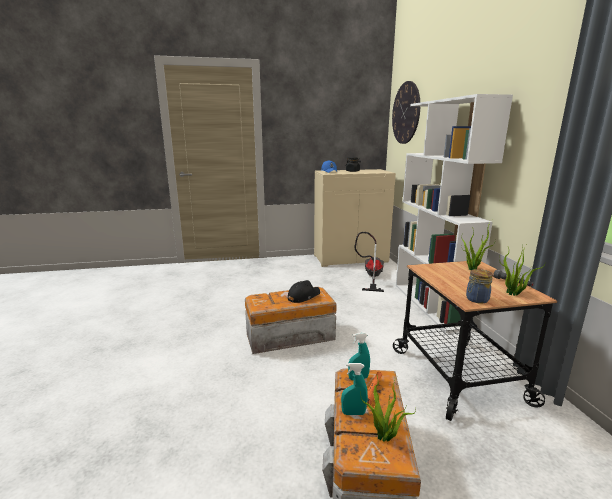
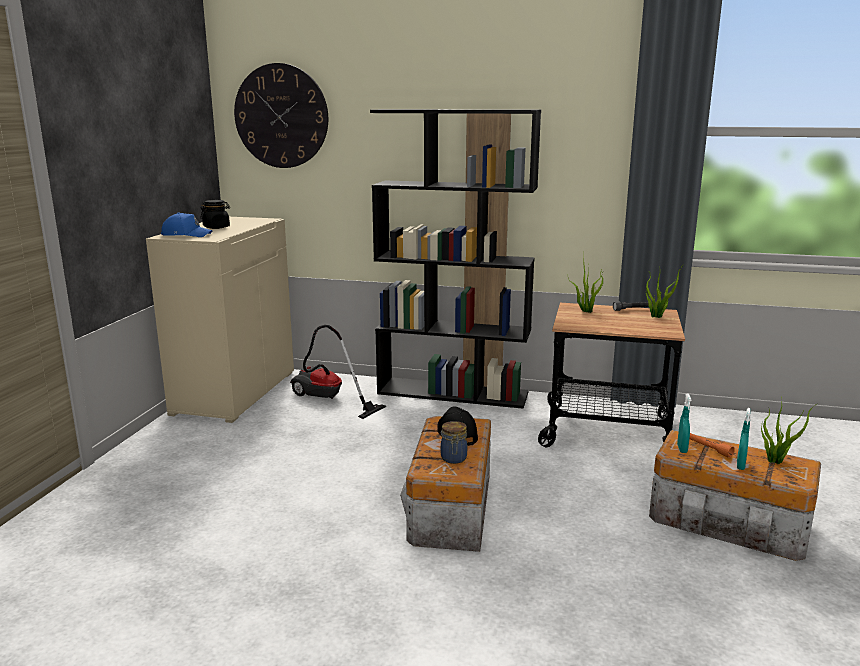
camera: 65 degrees left, 0 degrees up
white bookcase [396,94,513,333] -> black bookcase [370,109,541,409]
jar [466,269,493,304] -> jar moved to [441,421,467,464]

